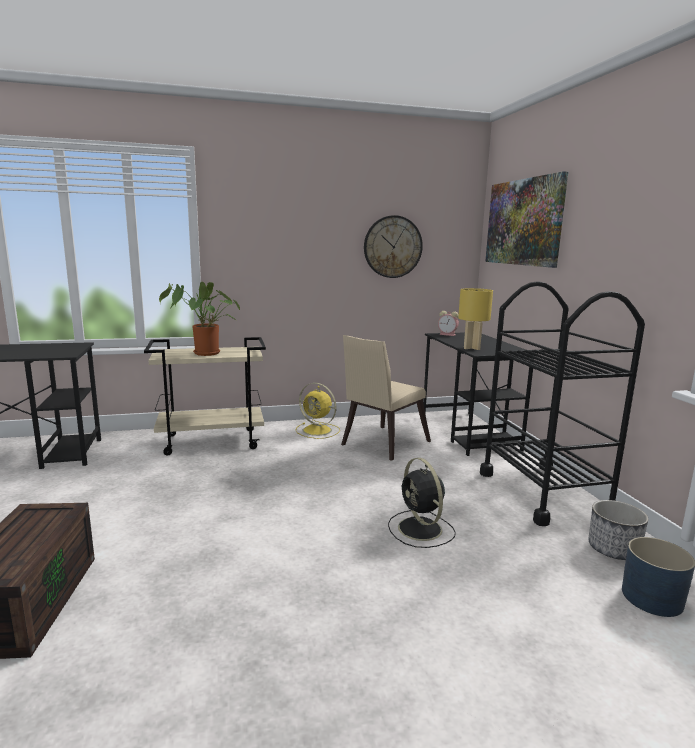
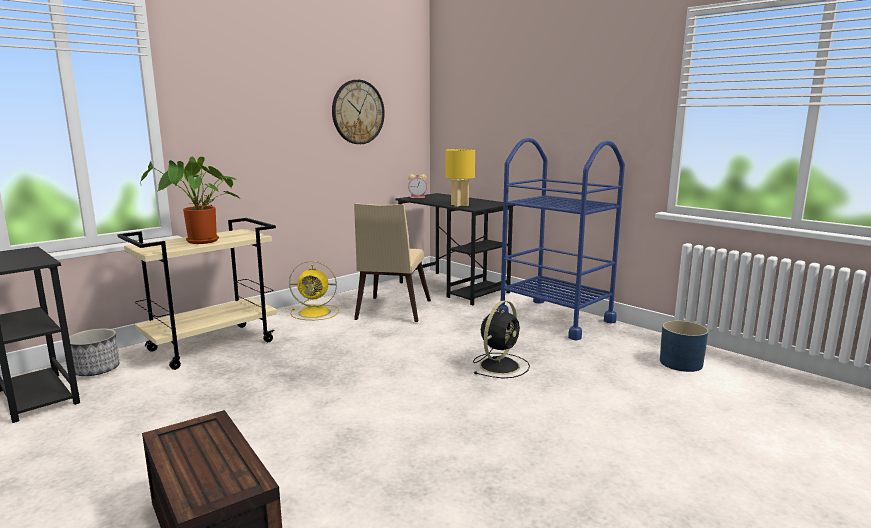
camera: 30 degrees left, 0 degrees up
black fan [388,458,455,548] -> black fan turned 90 degrees counterclockwise [473,301,530,378]
black cart [480,281,645,526] -> blue cart [496,138,625,341]
picture [485,171,568,268] -> none
planter [588,500,648,560] -> planter moved to [69,328,119,376]

